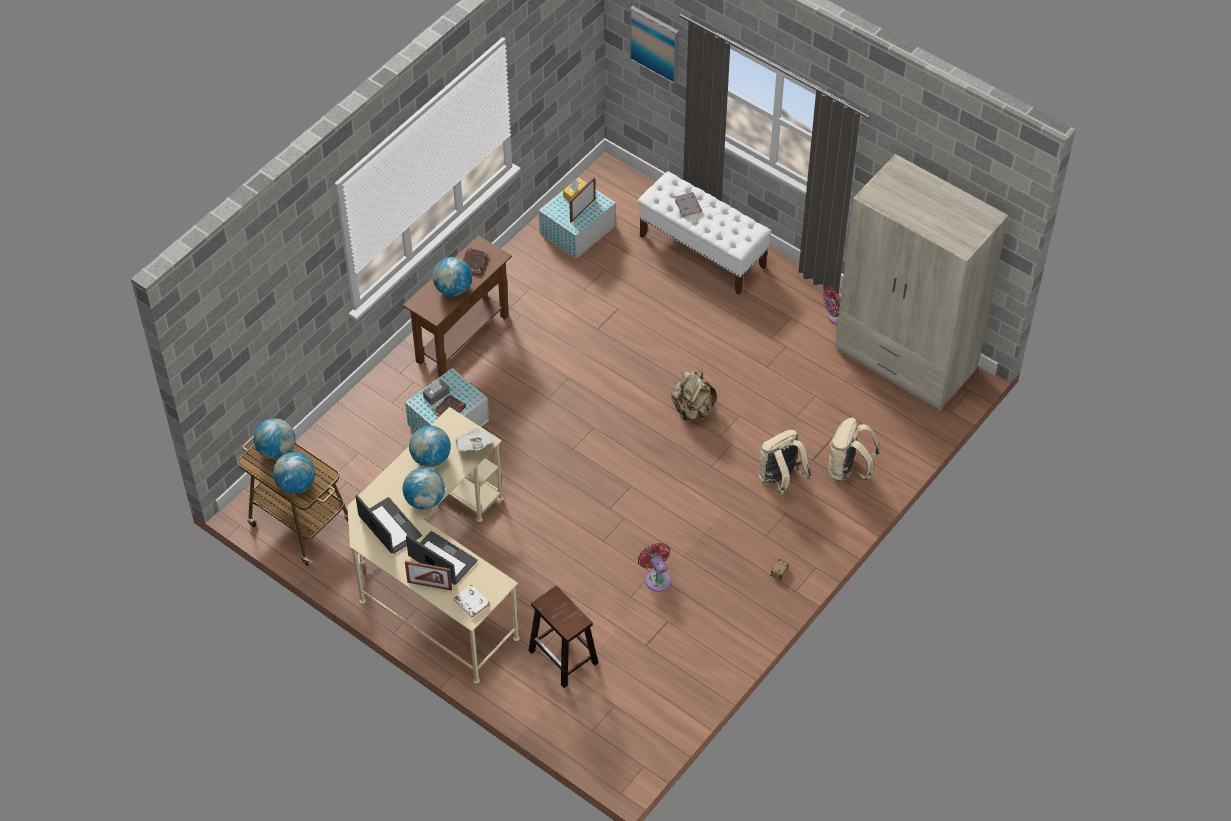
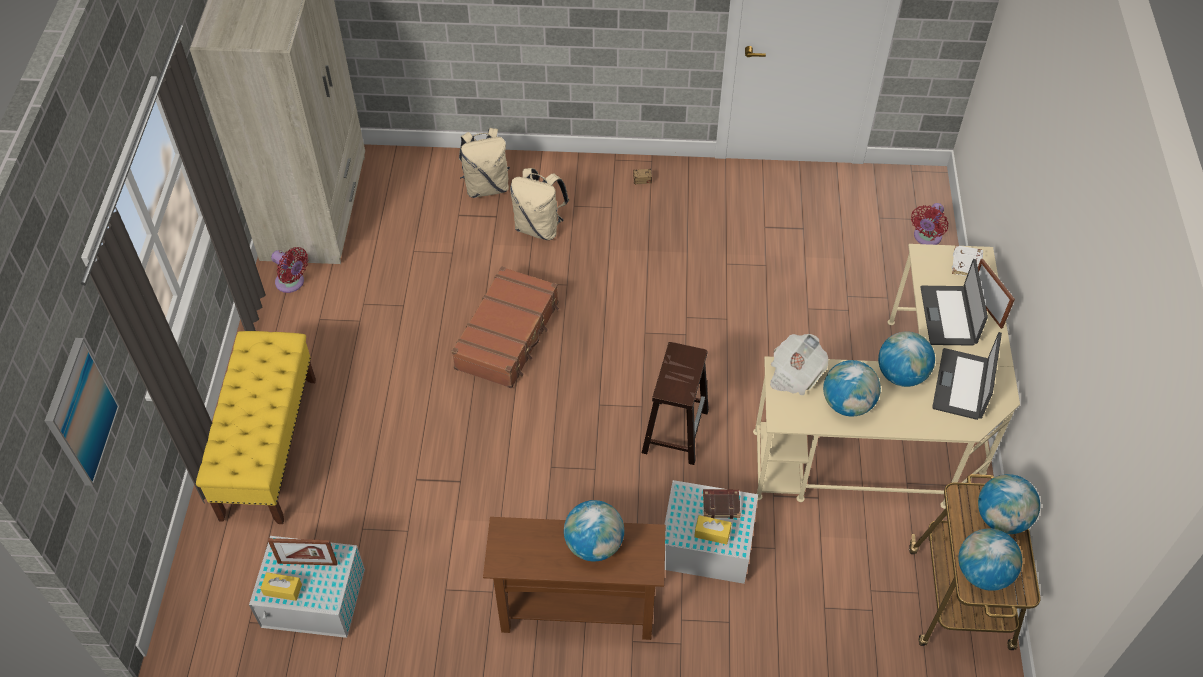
camera: 125 degrees left, 0 degrees up
grey tissue box [423,379,450,405] -> yellow tissue box [694,515,732,544]
brown book [462,248,487,274] -> none
brown stool [528,586,598,688] -> brown stool moved to [642,342,709,465]
white bench [637,171,772,295] -> yellow bench [196,331,316,524]
red fan [638,543,671,592] -> red fan moved to [911,203,948,245]
beige backpack [671,371,717,422] -> brown suitcase [451,266,559,388]
grey book [675,192,702,217] -> none

